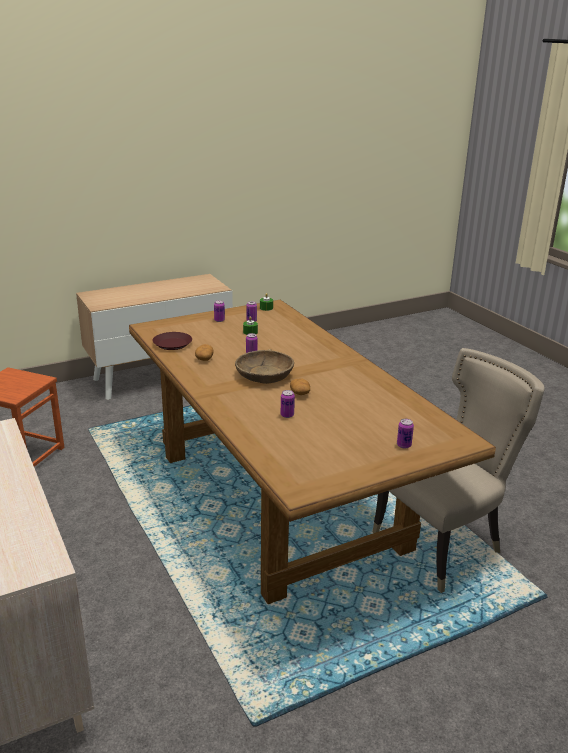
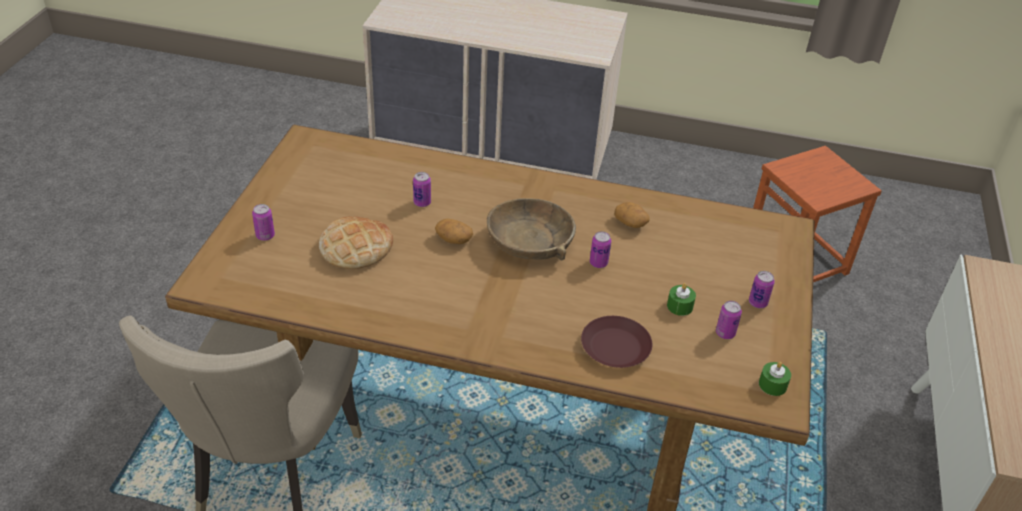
camera: 130 degrees right, 15 degrees up
brown plate [152,332,192,350] -> brown plate moved to [581,316,653,368]
none -> bread [319,217,393,269]

